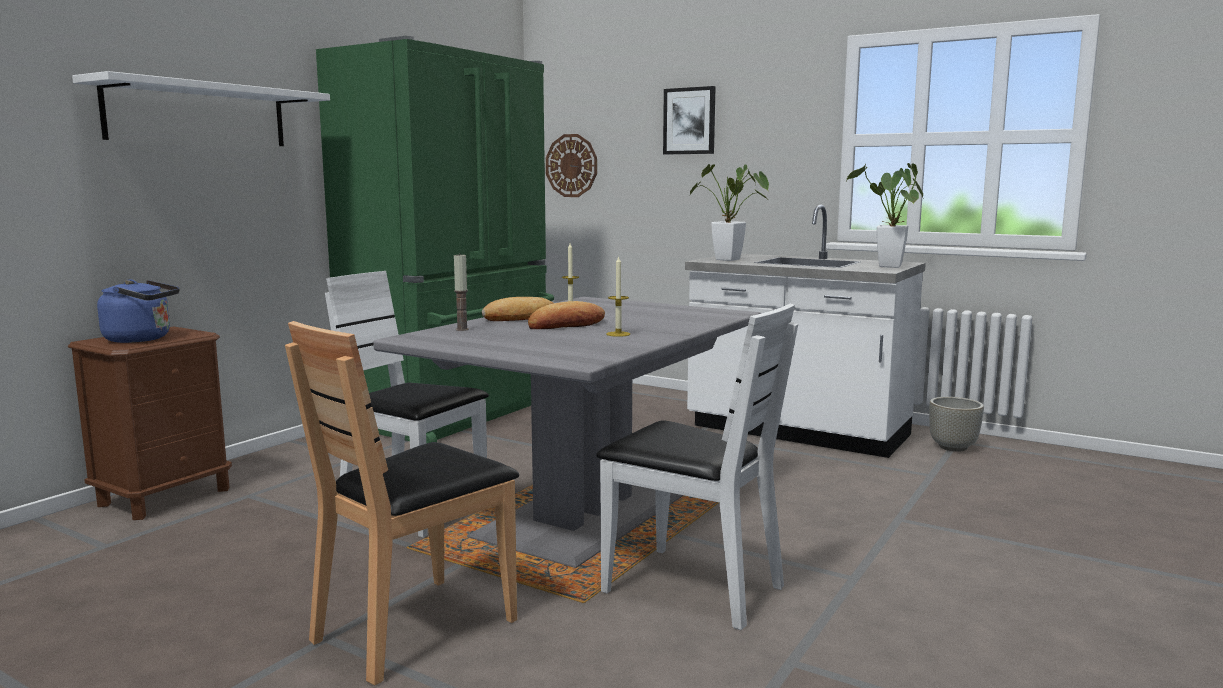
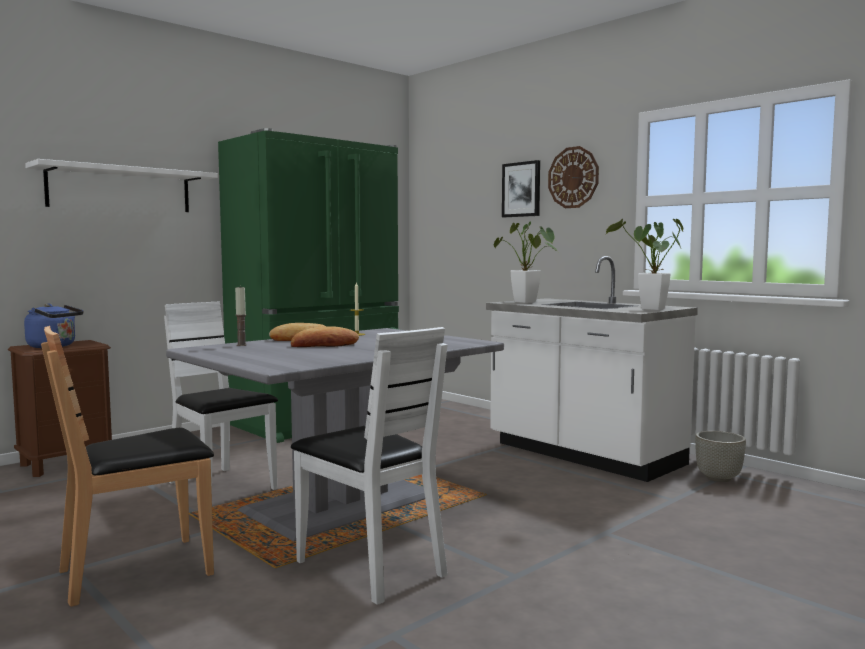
camera: 15 degrees right, 5 degrees down
wall clock [546,134,597,197] -> wall clock moved to [548,146,599,208]
candle [606,255,630,337] -> none

